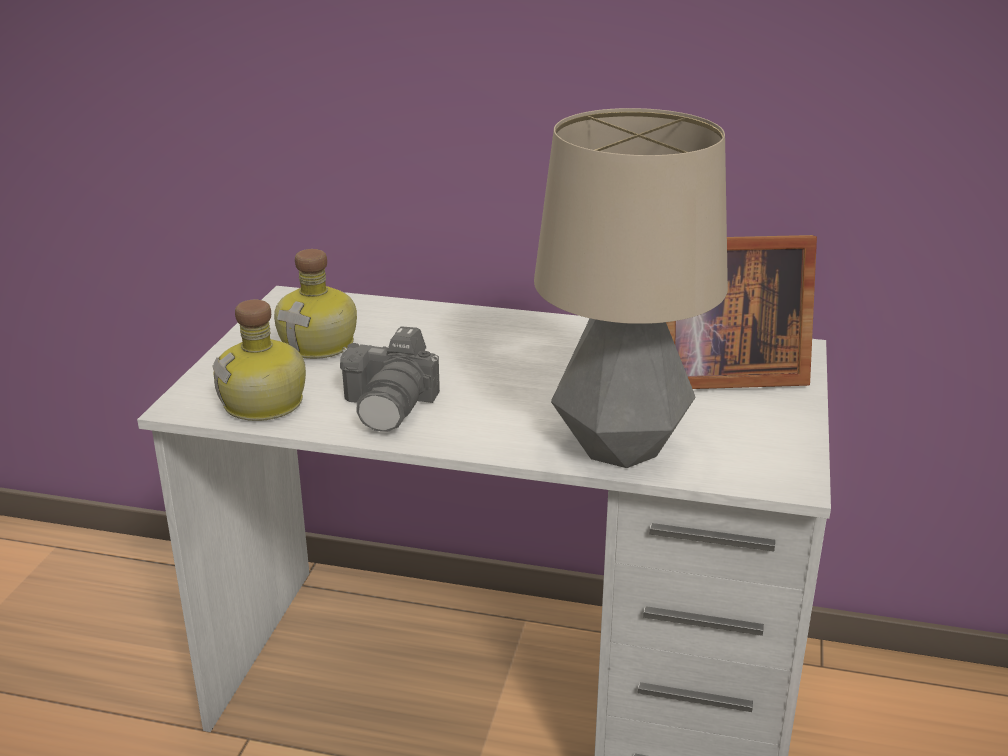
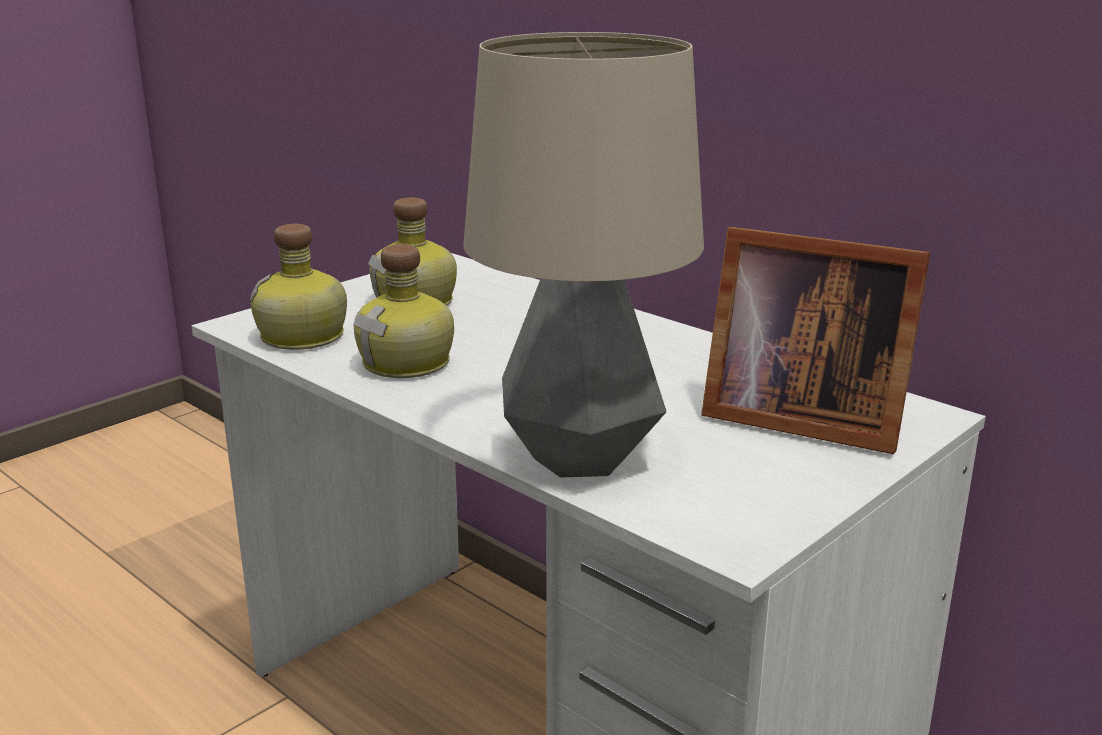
camera: 30 degrees right, 5 degrees down
camera [340,326,440,431] -> bottle [353,244,454,378]

